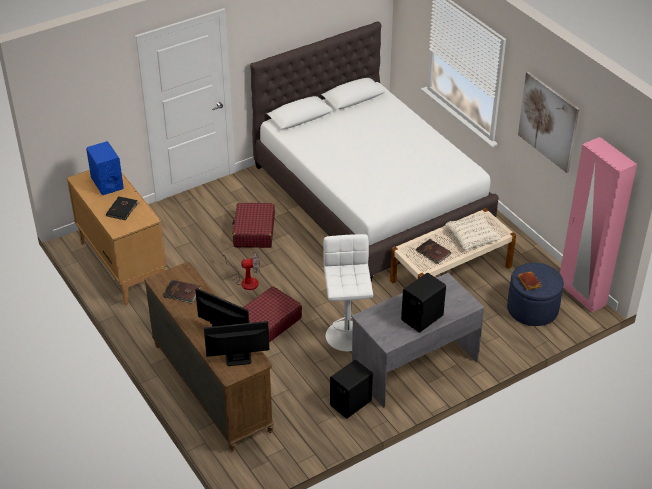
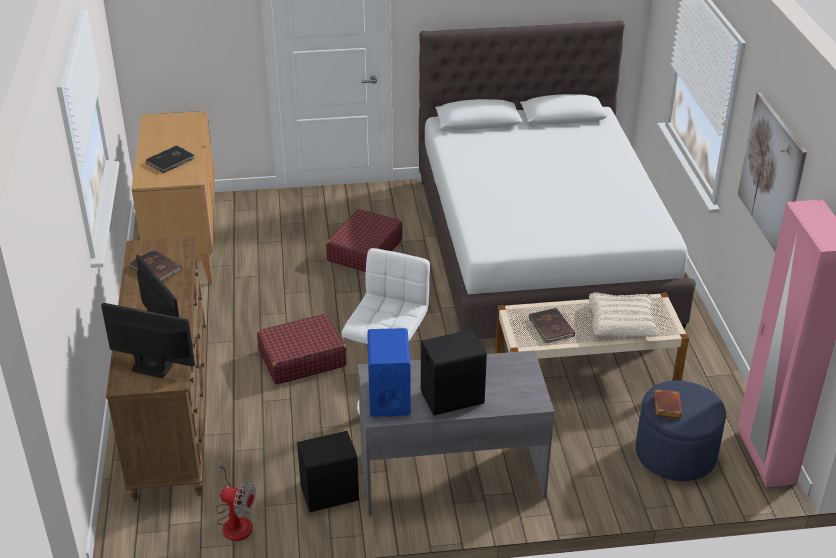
camera: 25 degrees right, 5 degrees down
blue speaker [86,141,124,195] -> blue speaker moved to [367,328,411,417]
fan [222,252,260,290] -> fan moved to [216,459,256,541]

